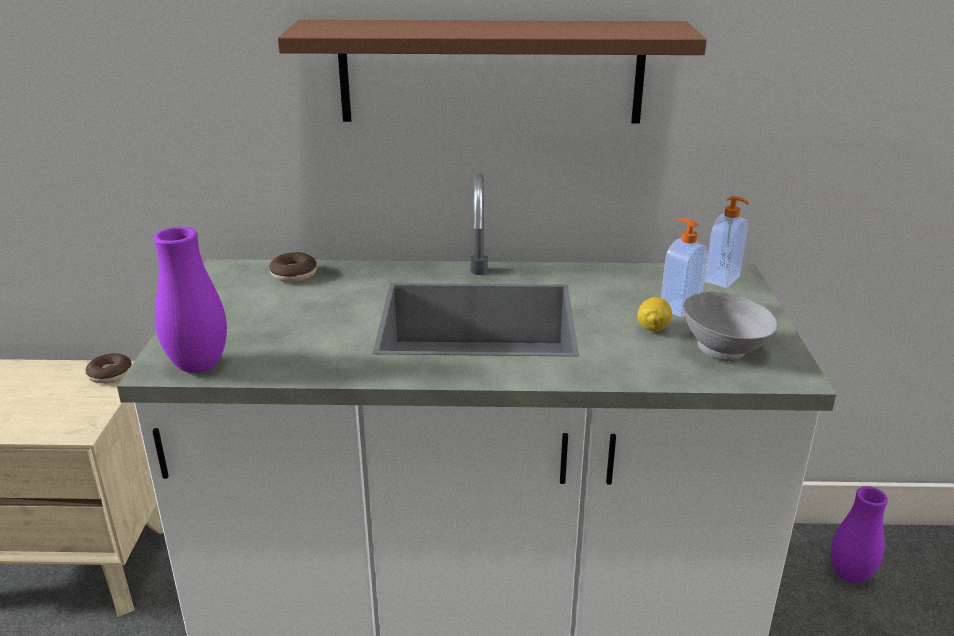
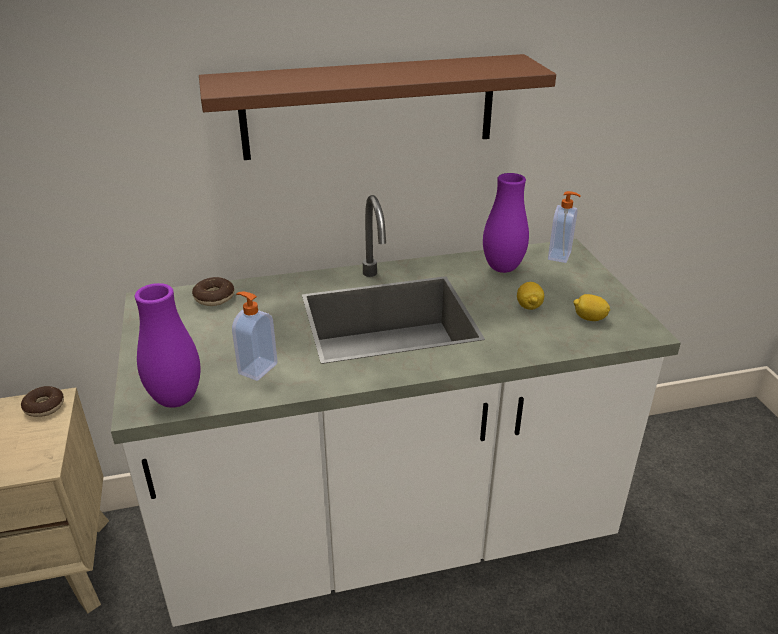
camera: 15 degrees left, 5 degrees up
soap dispenser [661,218,708,317] -> soap dispenser moved to [232,292,278,381]
grey bowl [683,291,778,361] -> lemon [574,294,610,321]
purple vase [831,486,888,583] -> purple vase moved to [483,173,529,273]

